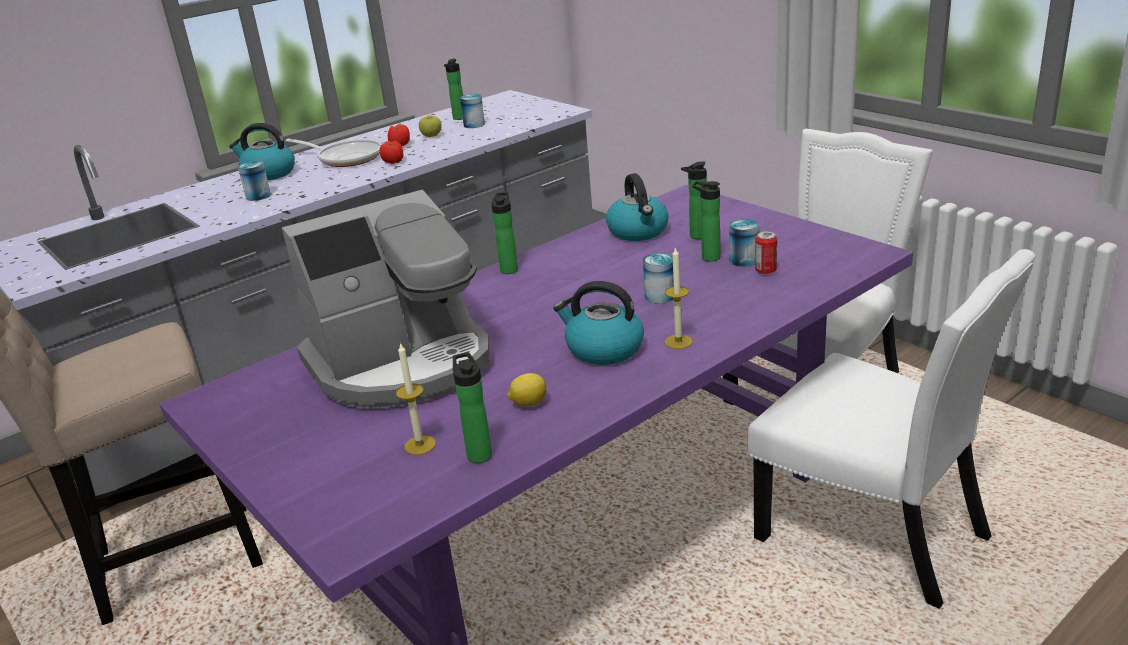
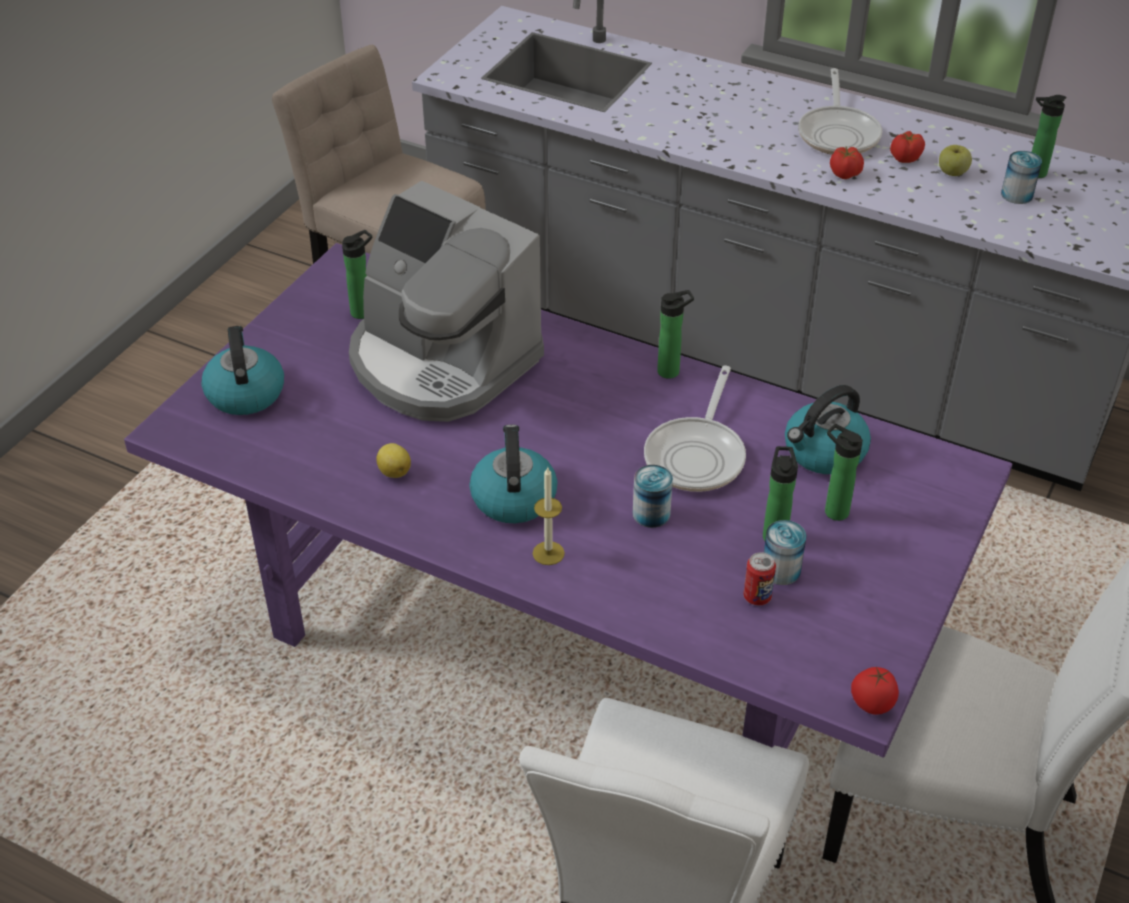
camera: 65 degrees right, 15 degrees up
kettle [229,123,295,181] -> kettle moved to [201,326,284,415]
can [238,161,271,201] -> none
candle [396,343,436,455] -> none
bottle [453,352,492,463] -> bottle moved to [342,230,372,319]
none -> frying pan [644,366,746,492]
none -> tomato [851,667,899,715]

